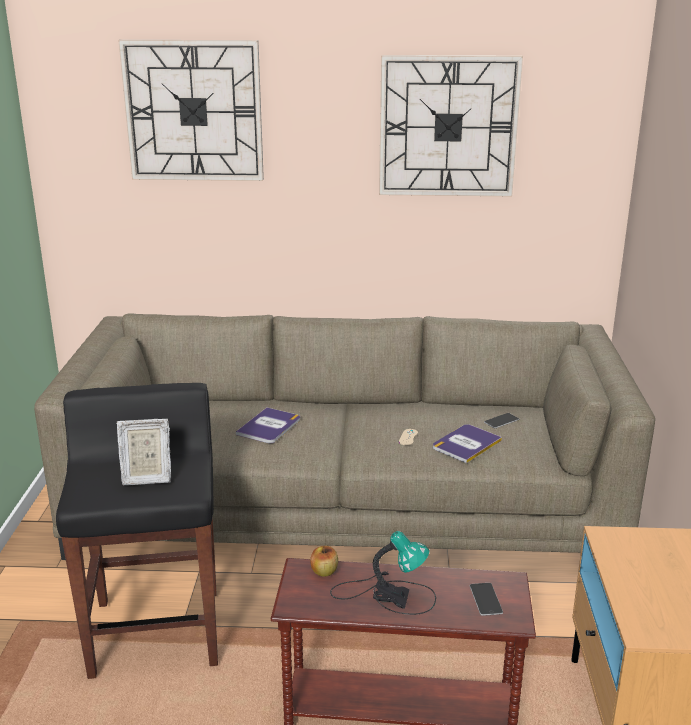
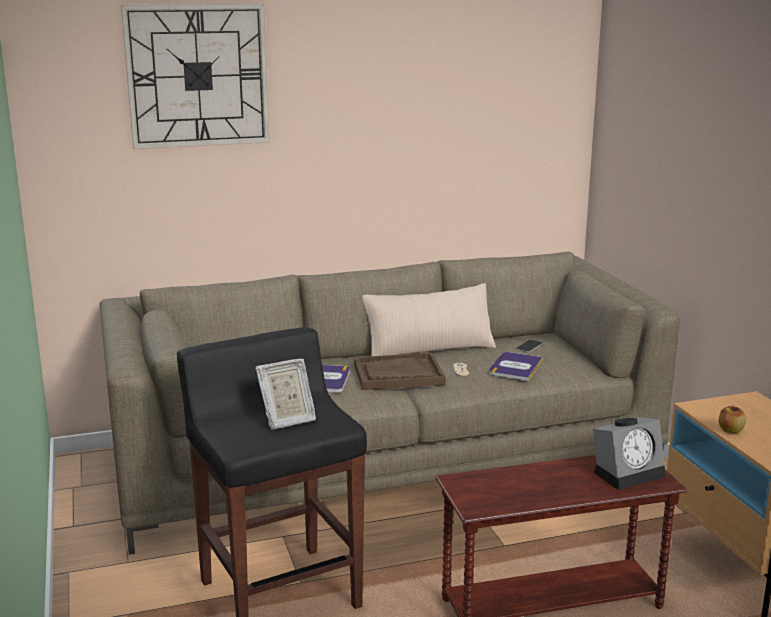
camera: 20 degrees left, 5 degrees down
apple [310,546,338,577] -> apple moved to [719,405,746,434]
table lamp [330,531,436,615] -> none
wall clock [379,55,523,196] -> none
phone [470,583,503,616] -> alarm clock [593,417,666,490]
none -> brown tray [354,353,446,390]
none -> beige pillow [362,283,496,356]

